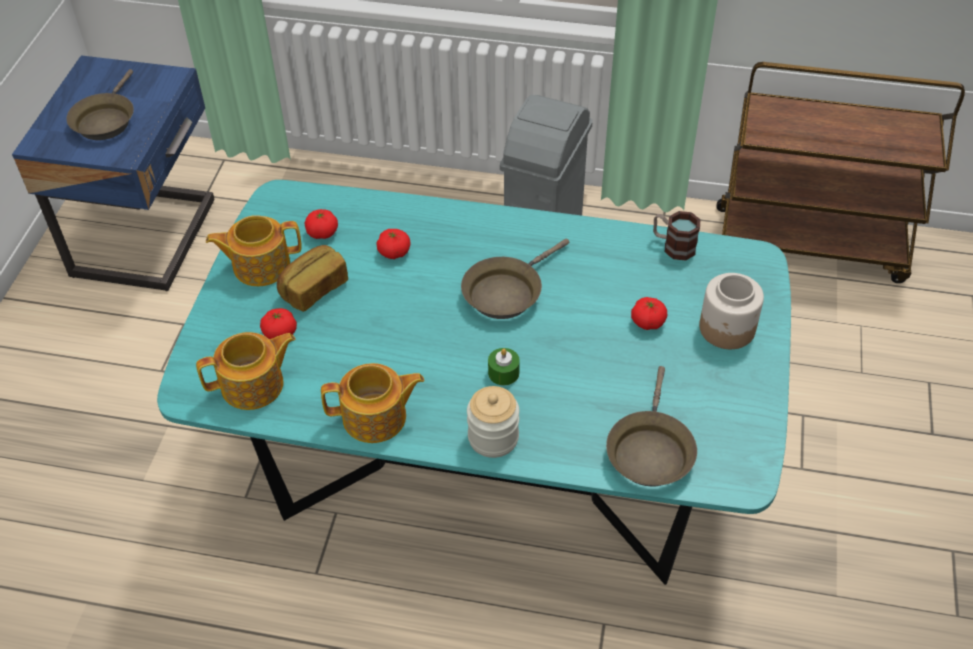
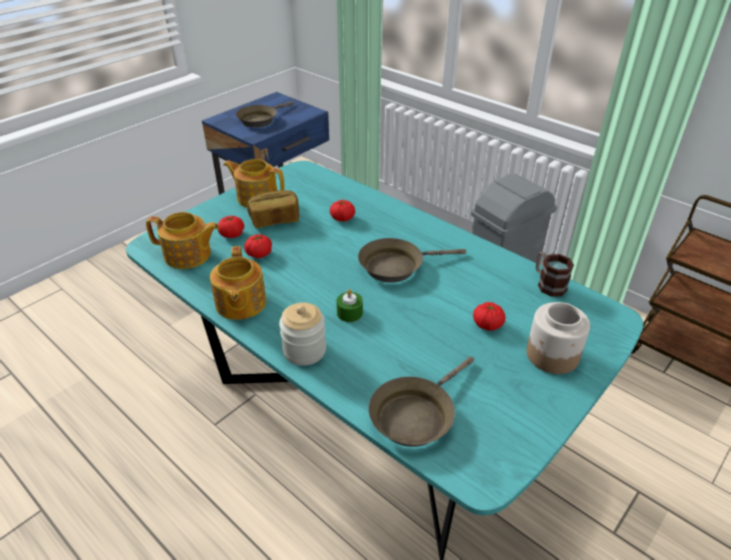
camera: 30 degrees right, 10 degrees down
tomato [305,209,338,239] -> tomato moved to [244,234,272,258]
teapot [321,363,424,443] -> teapot turned 60 degrees clockwise [210,246,267,320]

